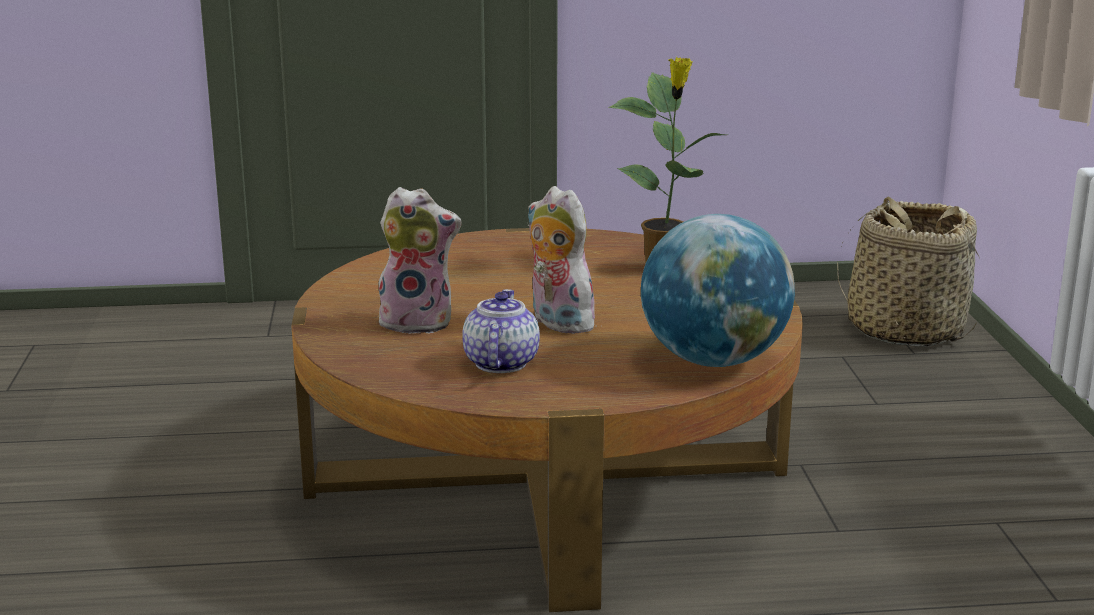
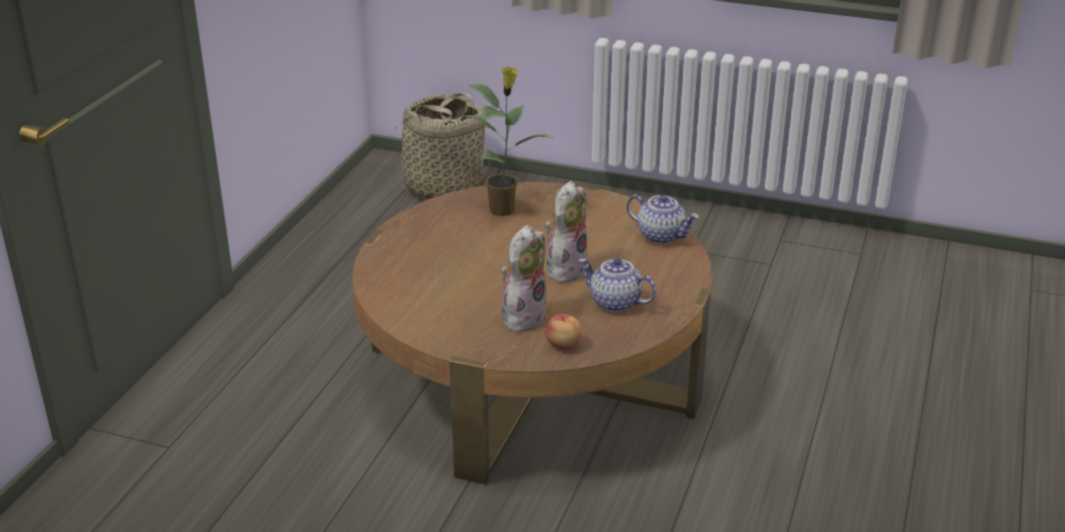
camera: 65 degrees left, 10 degrees up
plush toy [527,186,595,334] -> plush toy turned 135 degrees clockwise [544,181,587,283]
globe [641,214,795,367] -> teapot [627,194,699,244]
none -> apple [546,314,582,350]

